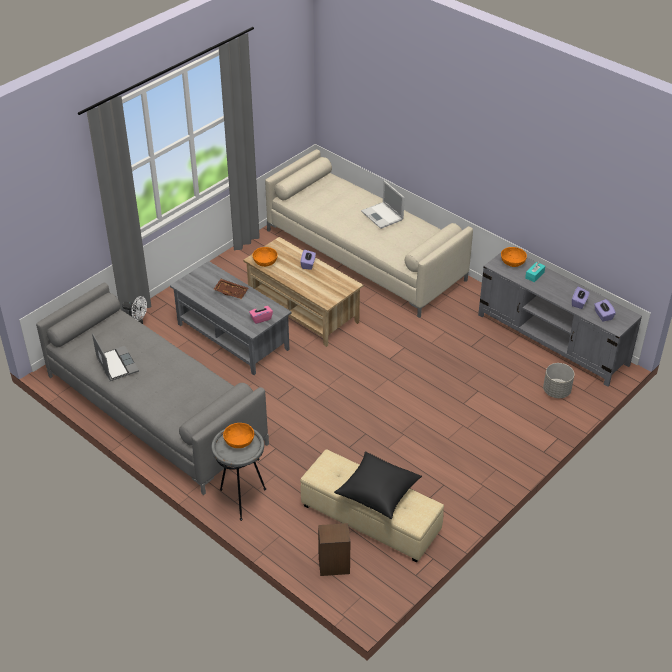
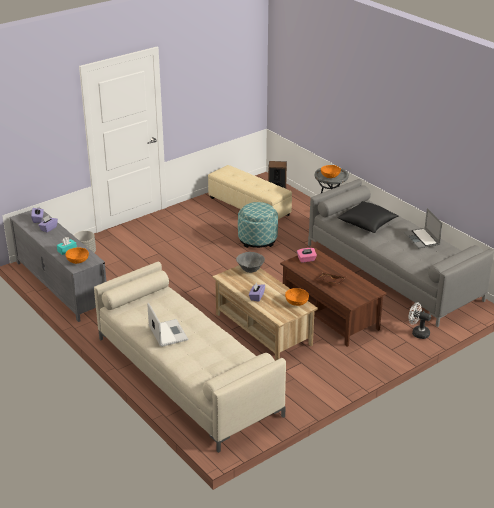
camera: 170 degrees left, 10 degrees down
grey coffee table [170,261,292,375] -> brown coffee table [280,248,387,347]
black pillow [334,451,422,519] -> black pillow moved to [337,201,399,233]
none -> grey bowl [236,252,265,273]
none -> ottoman [238,202,278,248]

